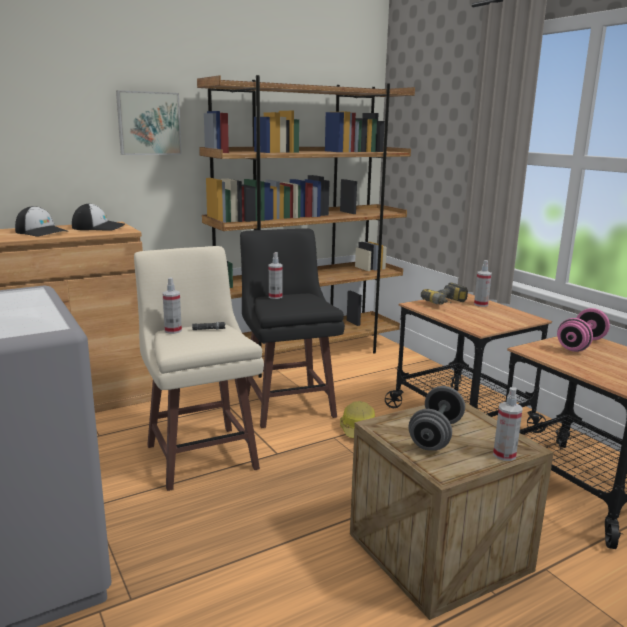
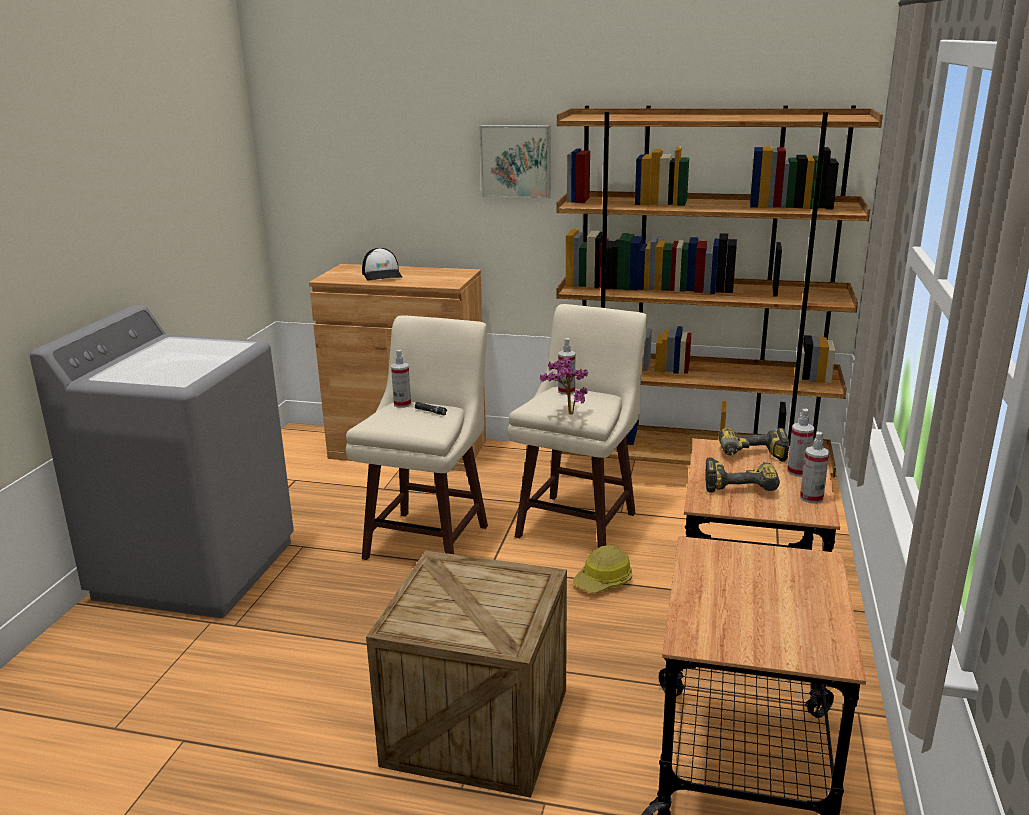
camera: 45 degrees right, 5 degrees up
cap [72,203,125,231] -> none
black stool [240,229,345,428] -> beige stool [507,304,648,548]
grey dumbbell [409,386,465,451] -> none
spray bottle [493,387,523,461] -> spray bottle moved to [800,432,829,504]
pink dumbbell [557,308,610,352] -> none
none -> potted plant [540,358,588,415]
none -> power drill [705,457,780,493]

